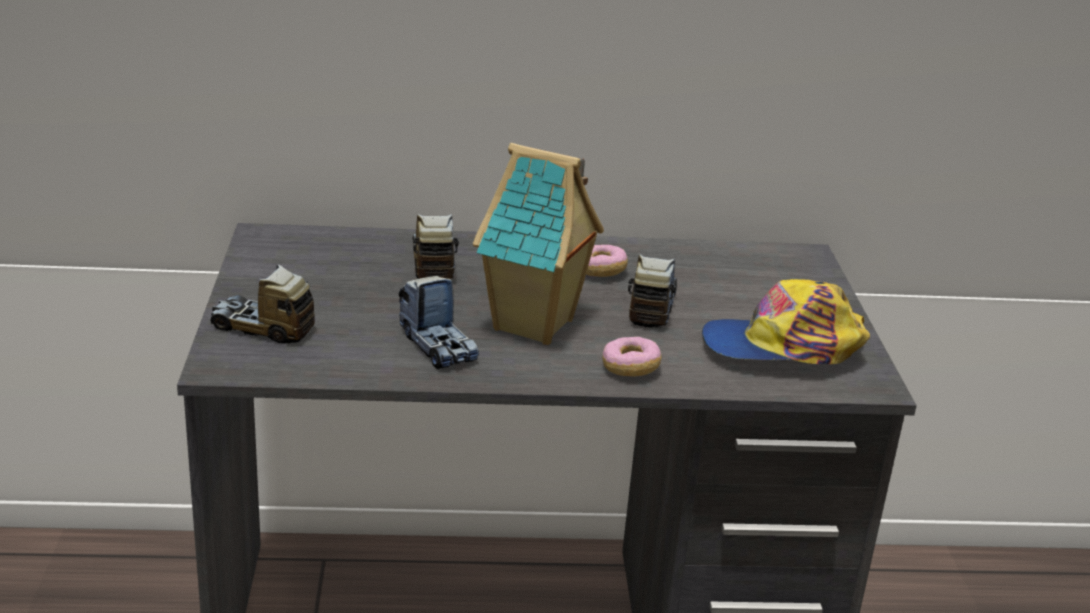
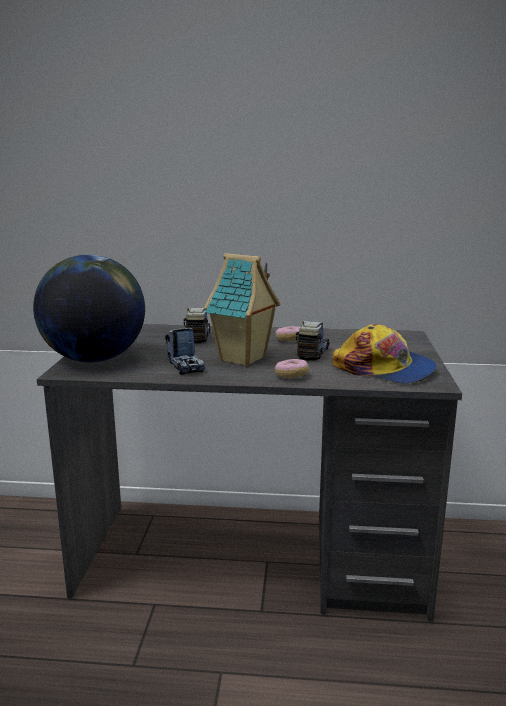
camera: 10 degrees right, 10 degrees down
toy truck [210,264,315,344] -> globe [33,254,145,362]
cap [702,279,870,364] -> cap turned 150 degrees counterclockwise [332,324,437,384]

